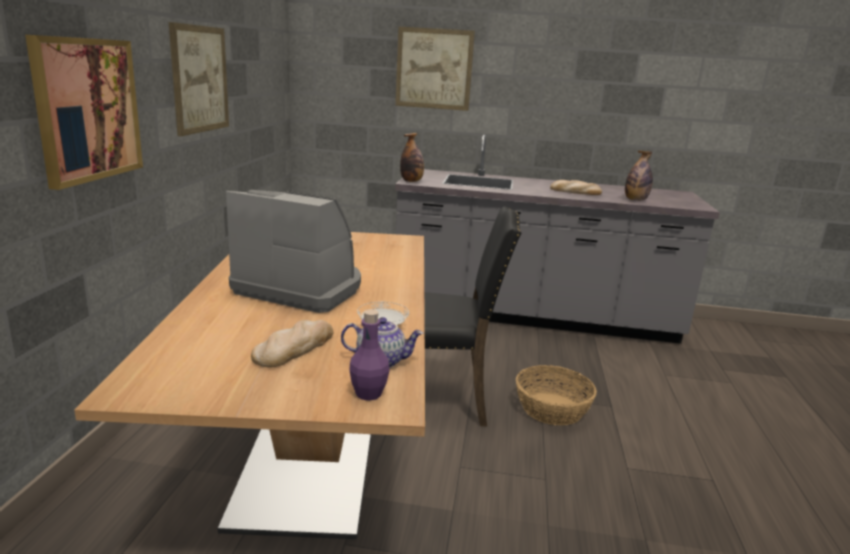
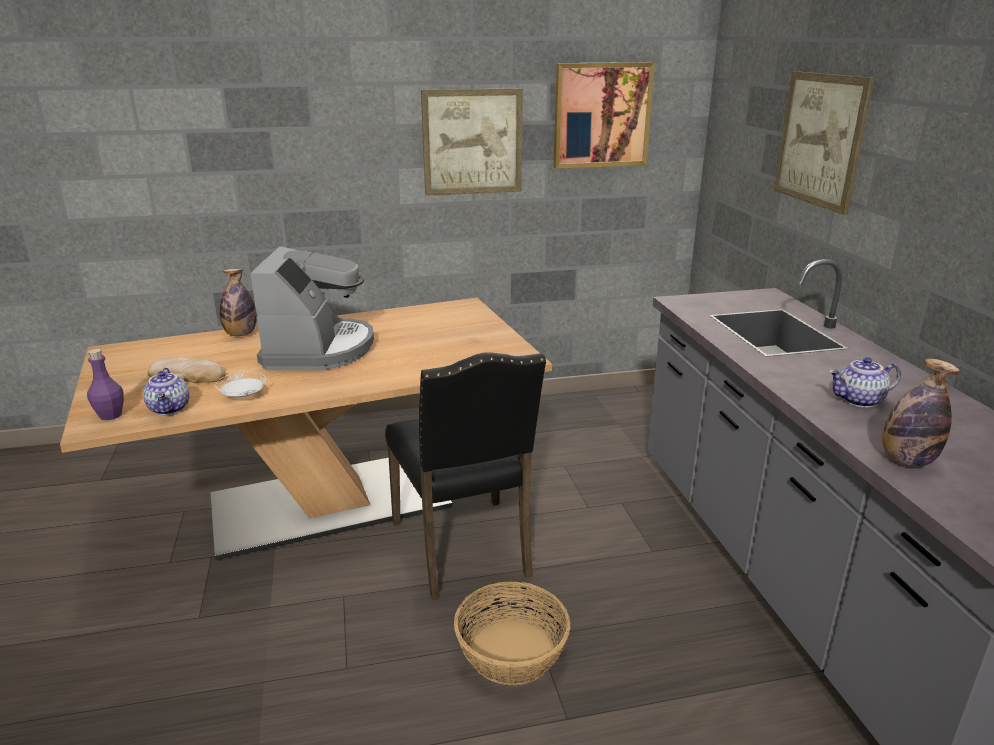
camera: 70 degrees right, 5 degrees up
picture [25,35,143,190] -> picture moved to [554,62,655,169]
bottle [400,133,424,182] -> bottle moved to [220,269,256,336]
bread [550,180,602,195] -> teapot [829,357,901,408]

